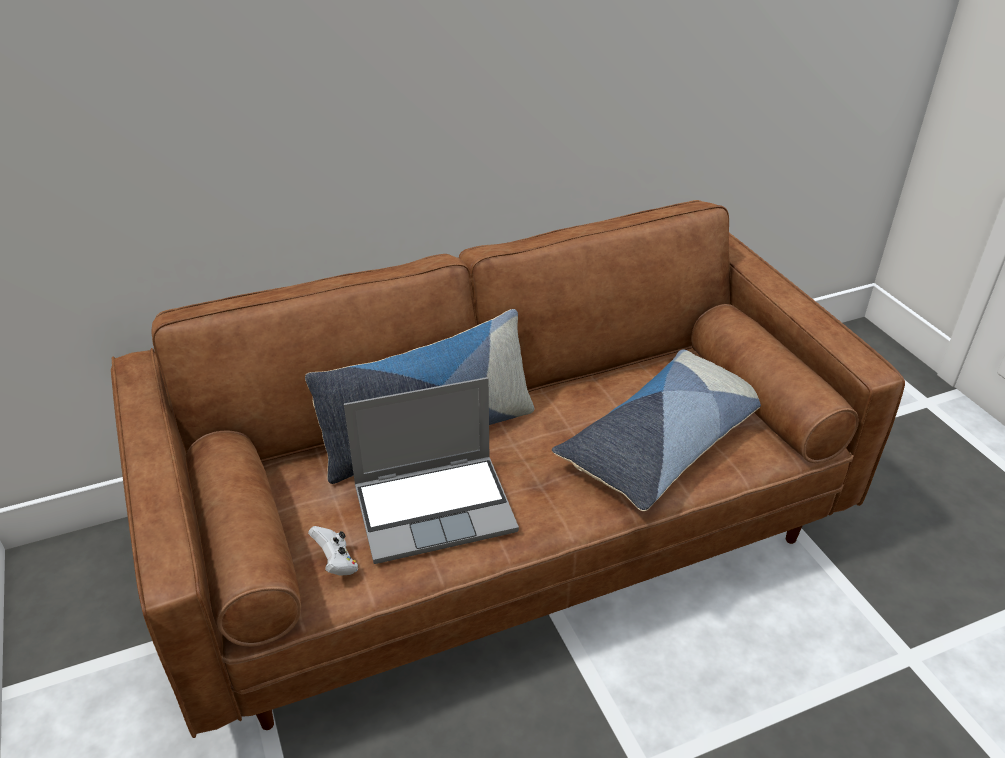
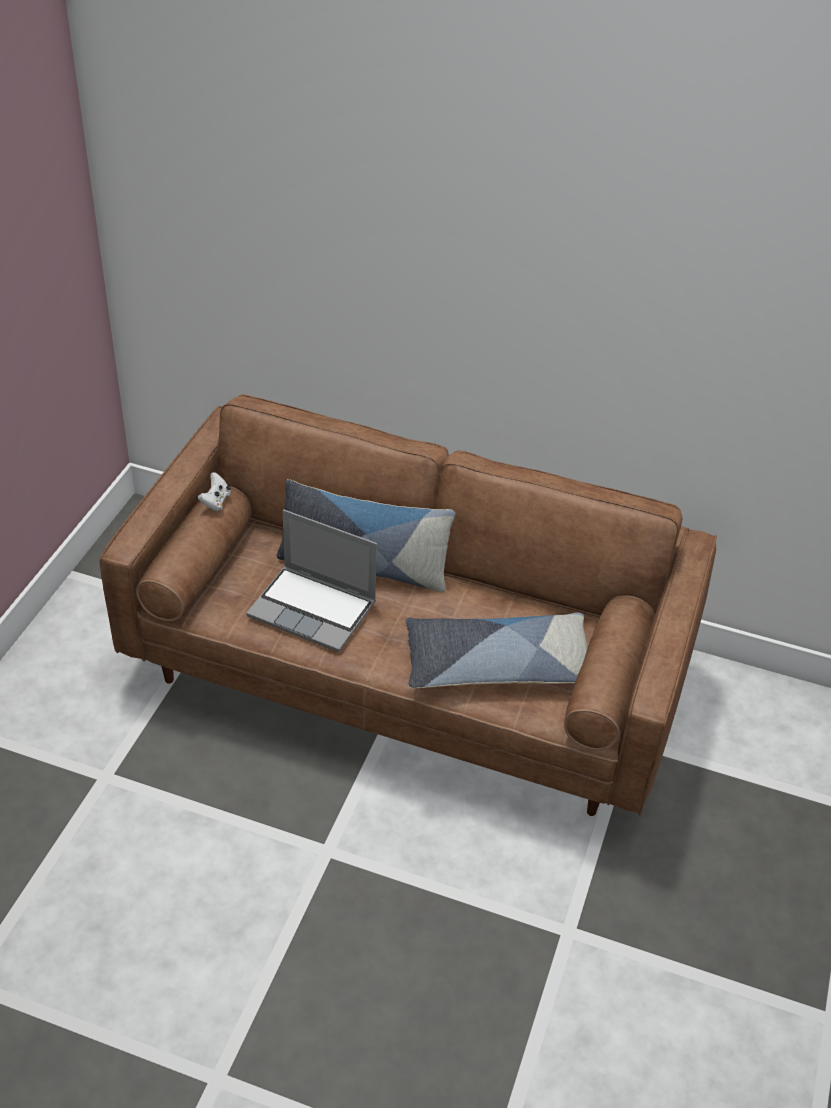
camera: 40 degrees right, 5 degrees up
white game controller [308,526,358,576] -> white game controller moved to [198,472,231,511]

